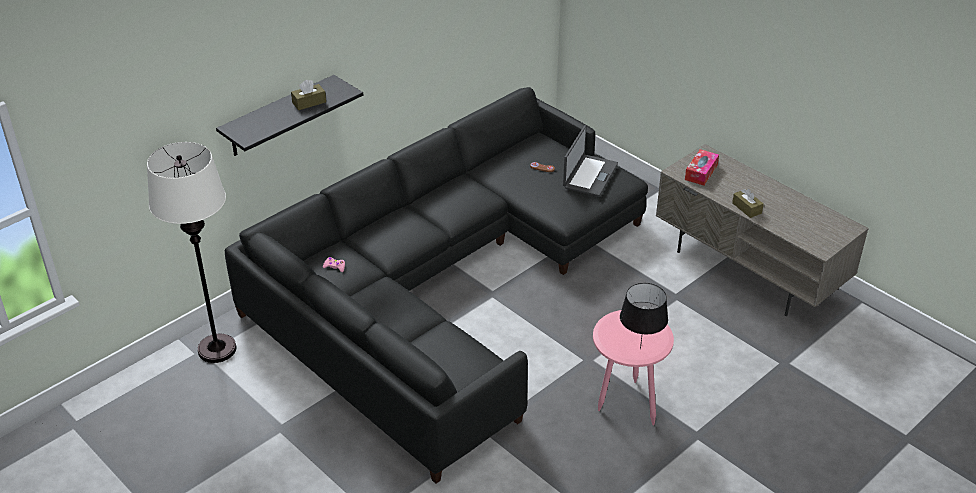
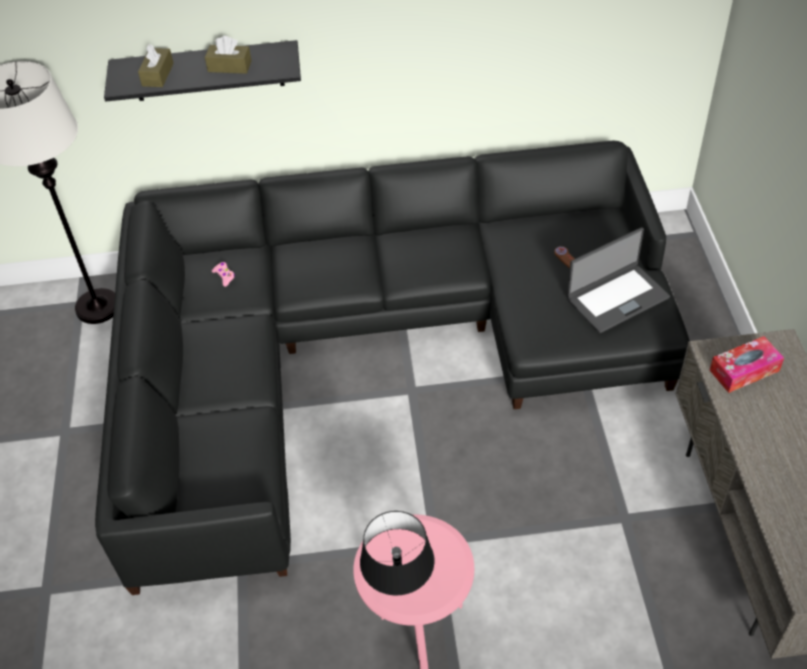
camera: 40 degrees right, 10 degrees up
brown tissue box [732,189,764,218] -> brown tissue box moved to [138,44,174,87]

